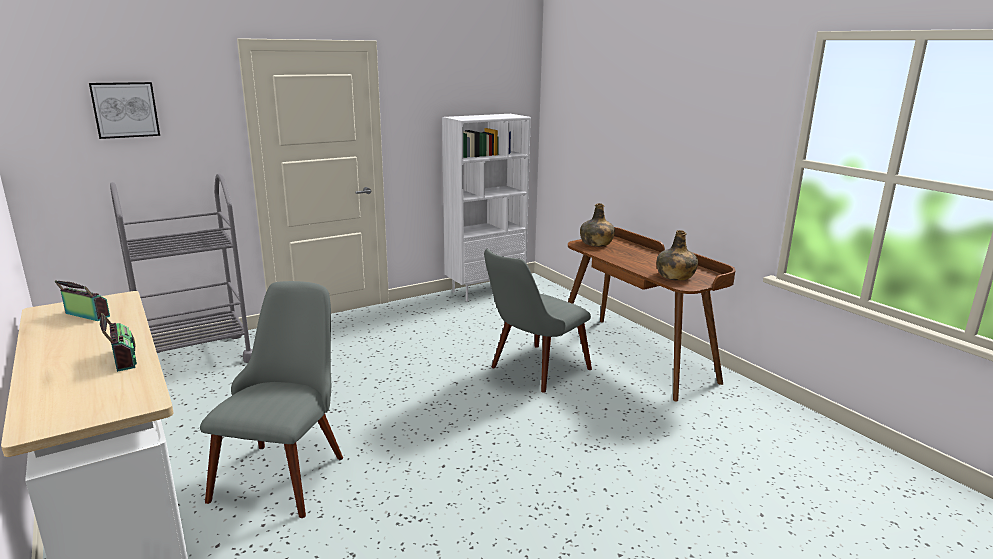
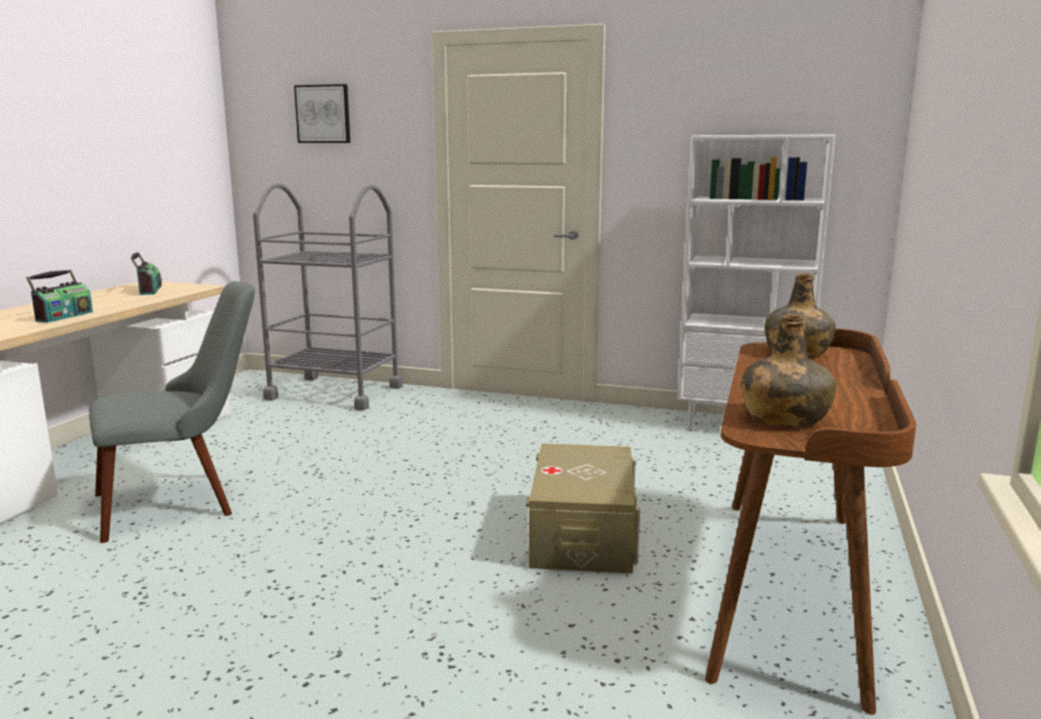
camera: 50 degrees right, 5 degrees down
grey chair [484,249,592,393] -> beige storage box [526,444,640,574]

